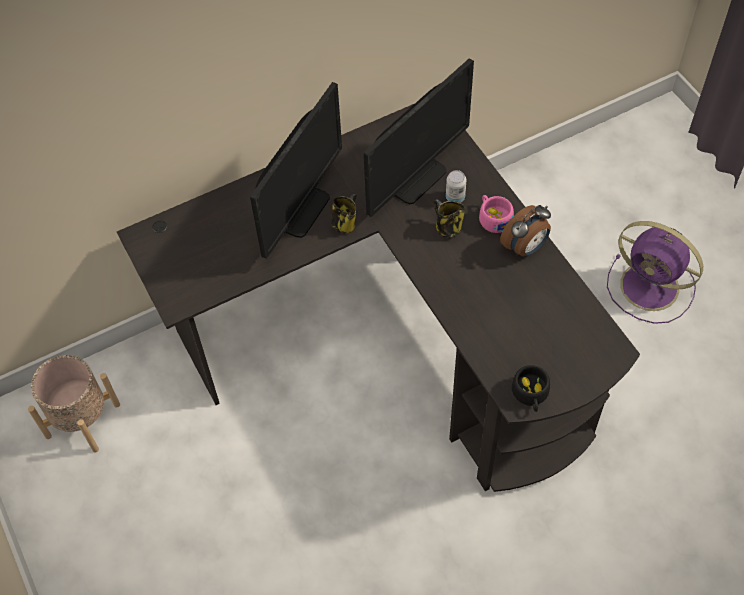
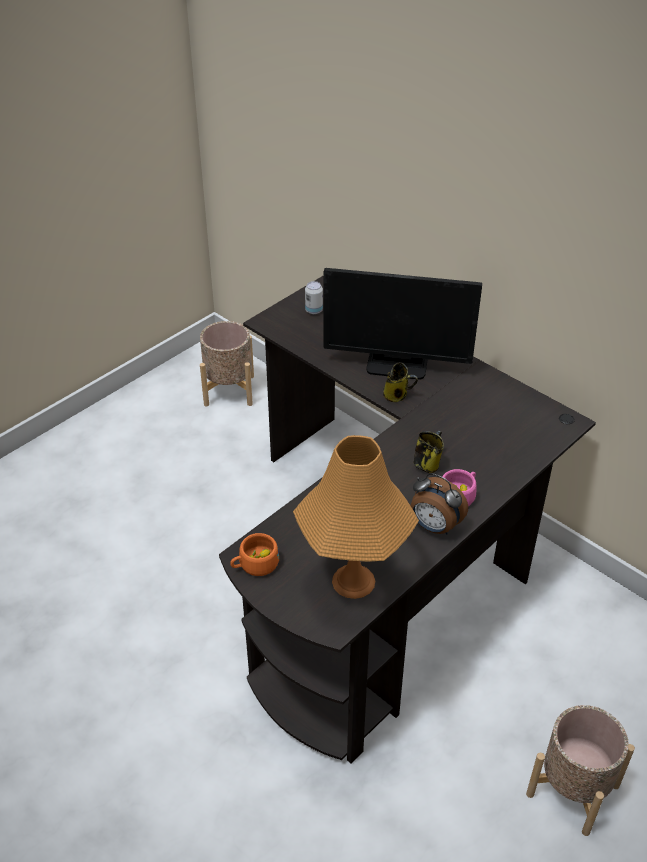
camera: 70 degrees right, 15 degrees down
monitor [364,58,474,217] -> none
can [446,170,466,203] -> can moved to [305,281,323,314]
black cup [512,365,550,412] -> orange cup [230,533,279,576]
purple fan [607,221,703,324] -> beige planter [526,705,635,836]
none -> orange table lamp [293,435,419,599]

